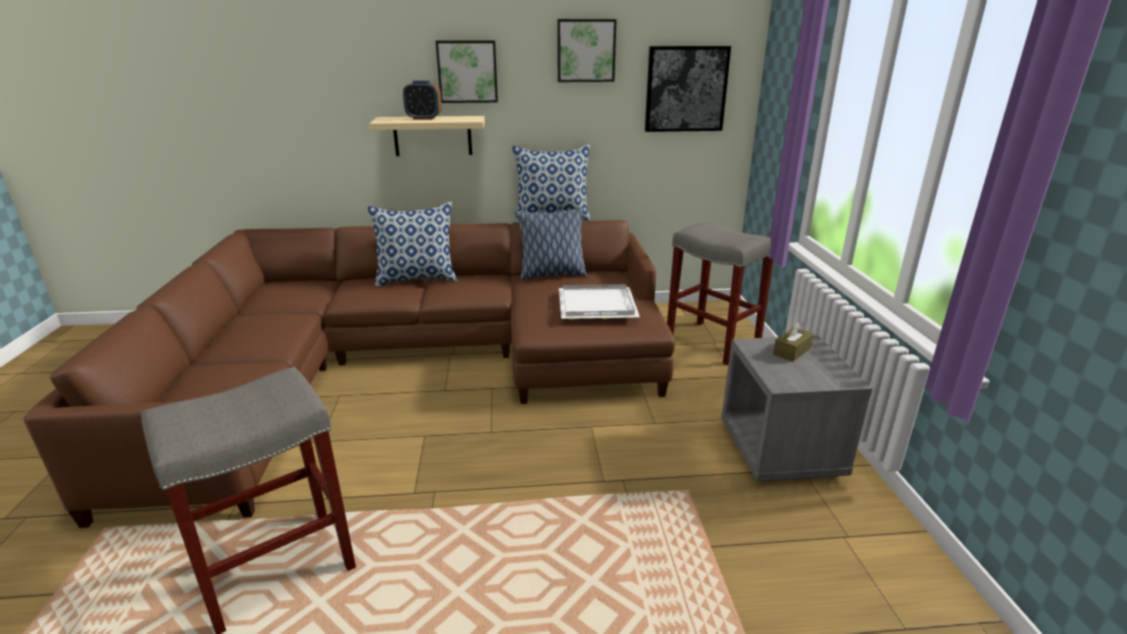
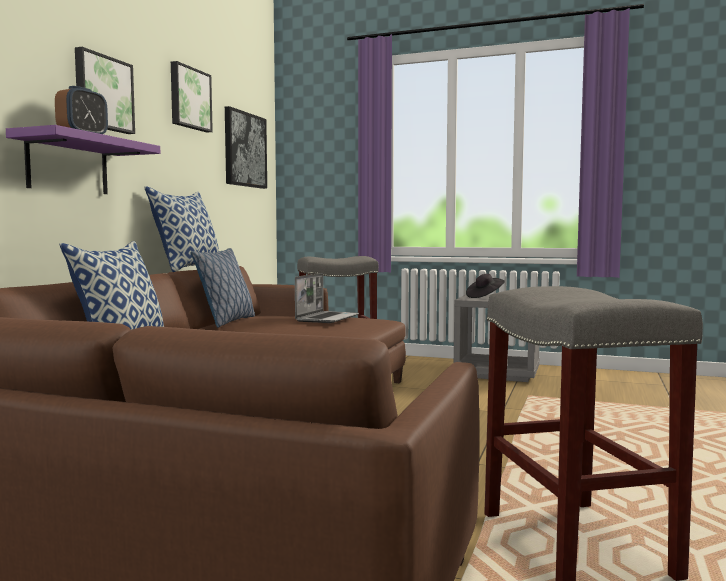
camera: 65 degrees left, 20 degrees down
beige shelf [369,116,485,156] -> purple shelf [6,125,160,194]
white tray [559,284,640,320] -> laptop [295,273,359,323]
brown tissue box [773,321,814,362] -> black hat [466,274,505,298]

